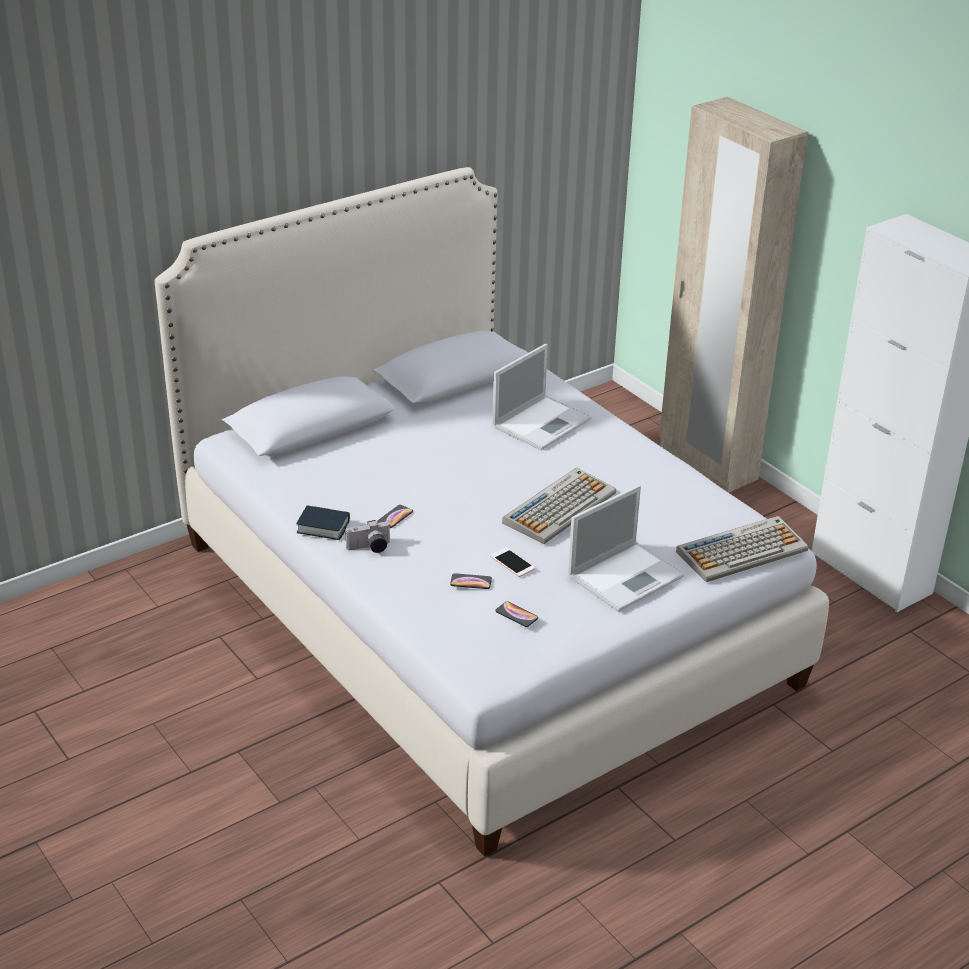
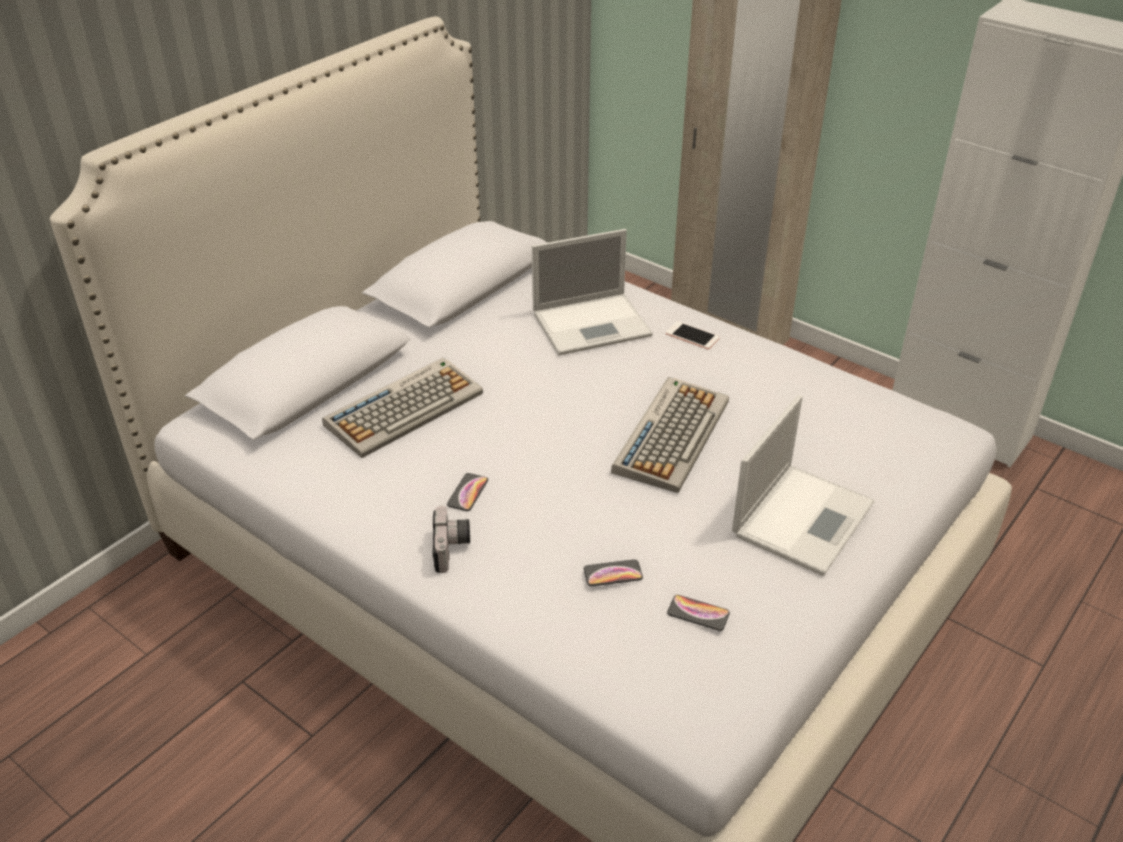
camera: 15 degrees left, 5 degrees up
book [296,506,350,540] -> none
camera [345,520,390,553] -> camera turned 60 degrees counterclockwise [433,506,470,573]
phone [490,547,535,577] -> phone moved to [666,321,720,349]
laptop [492,344,592,450] -> laptop turned 45 degrees clockwise [532,229,653,355]
keyboard [676,516,809,582] -> keyboard moved to [322,357,483,458]

